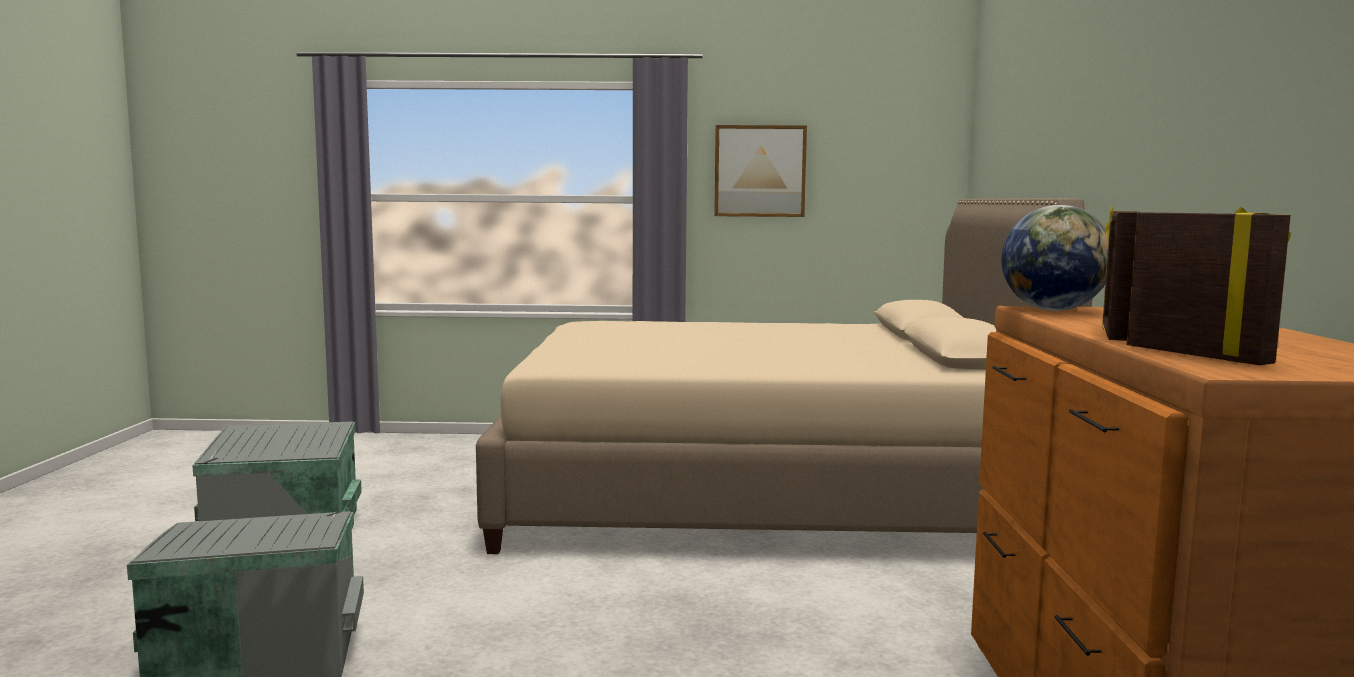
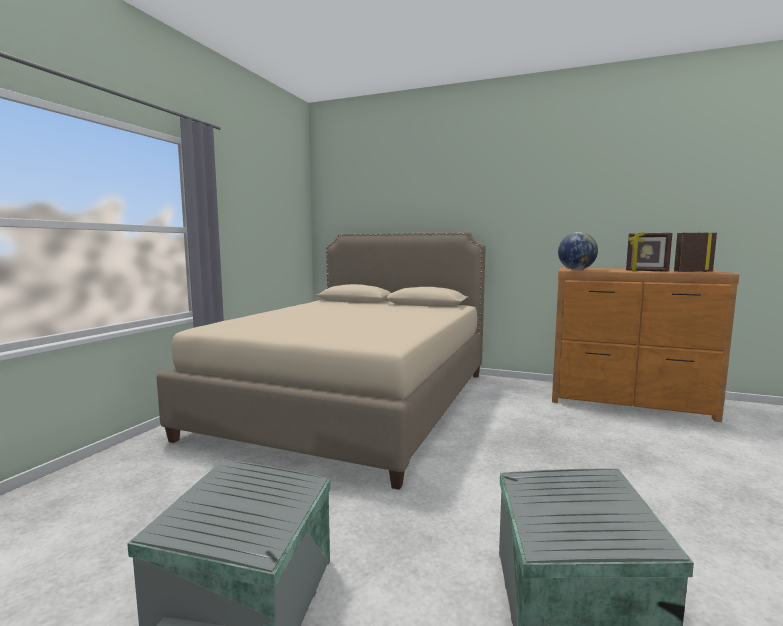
camera: 70 degrees left, 0 degrees up
picture [714,125,807,217] -> none

